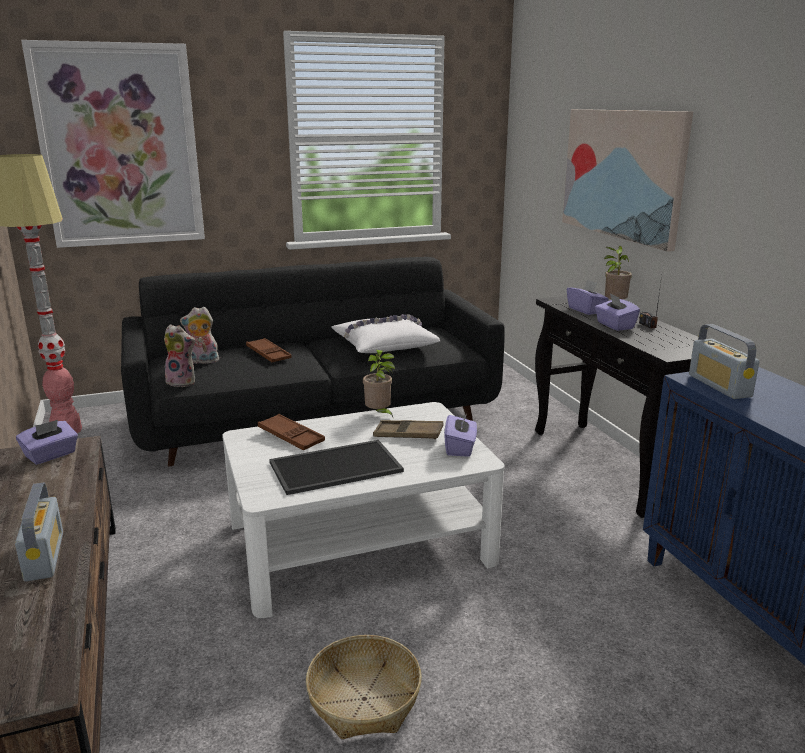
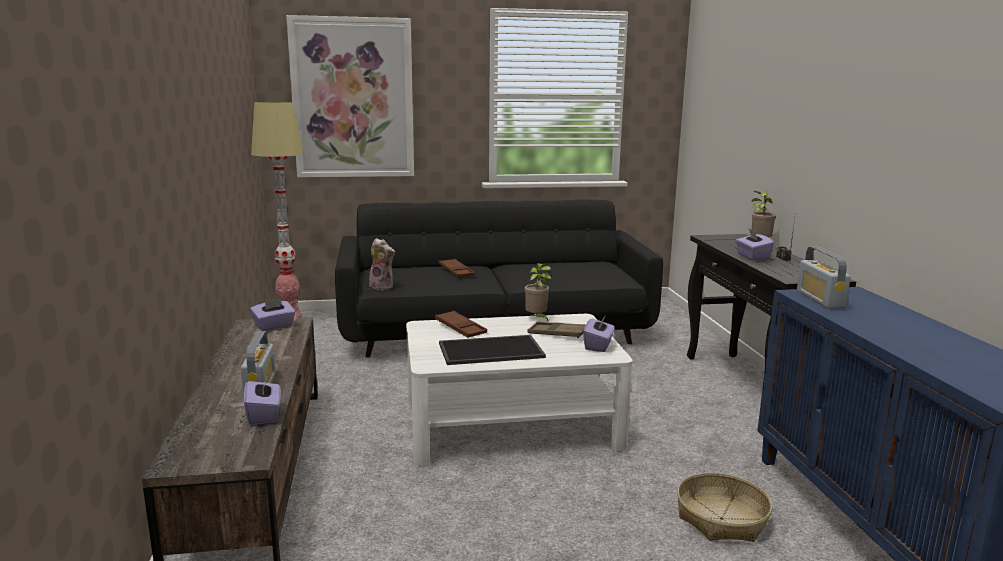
camera: 10 degrees right, 5 degrees down
plush toy [180,307,219,364] -> none
basket [306,635,422,739] -> basket moved to [677,473,772,542]
white pillow [331,314,440,353] -> none
picture [562,109,693,252] -> none
purple tissue box [567,279,609,315] -> purple tissue box moved to [244,377,281,425]

